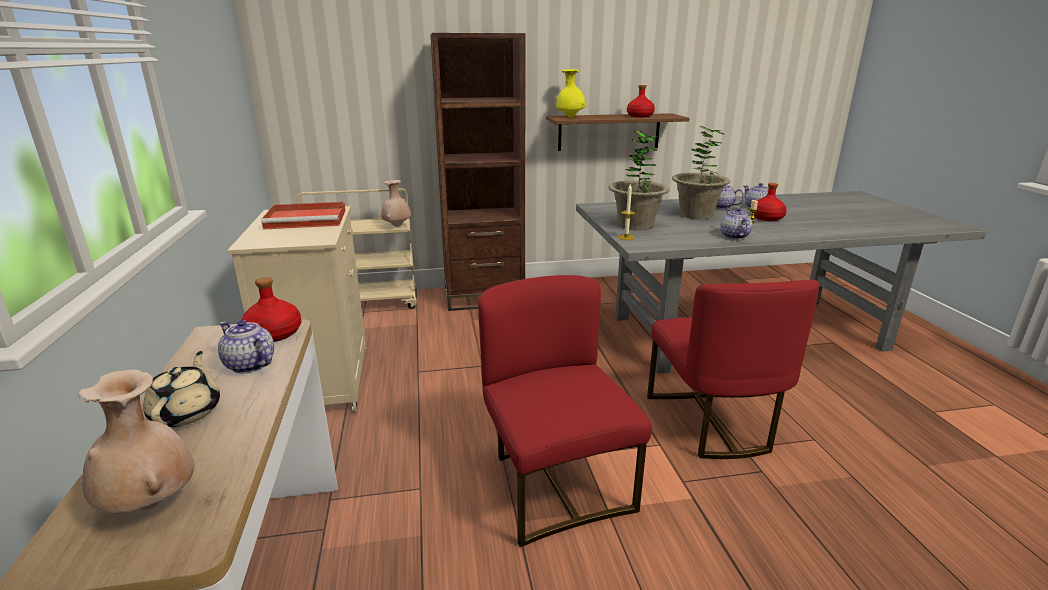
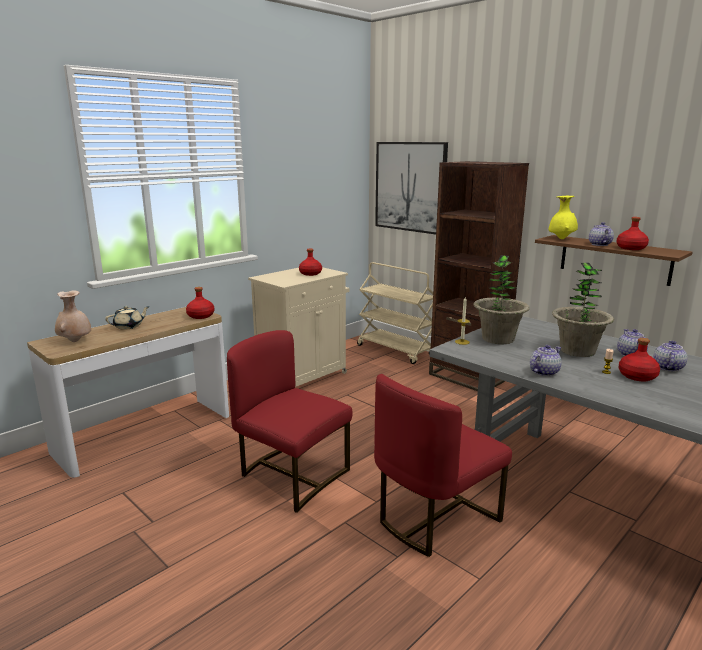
camera: 55 degrees right, 5 degrees down
teapot [218,320,274,374] -> teapot moved to [589,222,614,246]
red tray [261,202,345,230] -> red bottle [299,249,322,276]
beige vase [381,180,411,227] -> none
red chair [478,275,652,547] -> red chair turned 90 degrees counterclockwise [227,330,352,513]
none -> picture [375,142,448,235]

